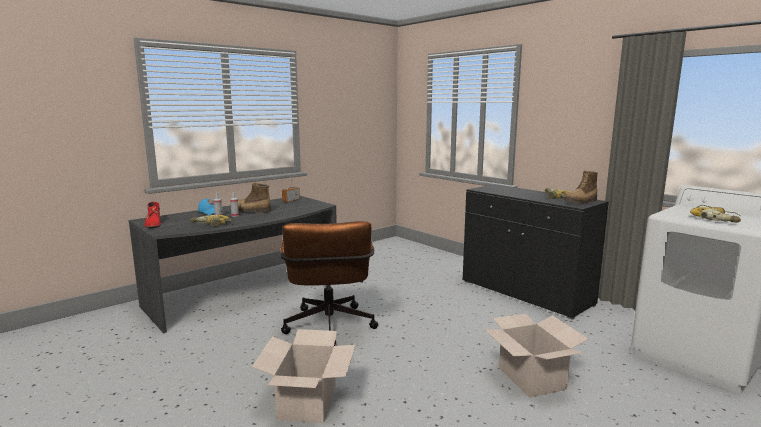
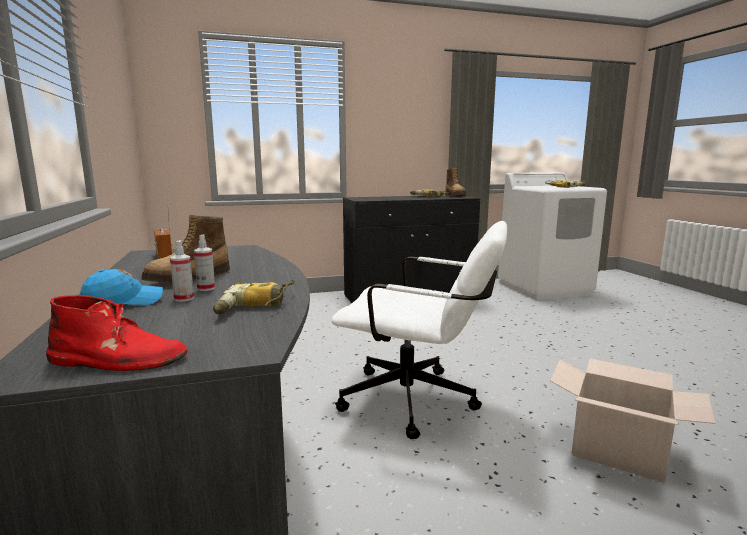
camera: 65 degrees left, 0 degrees up
brown office chair [280,221,378,346] -> white office chair [332,221,507,439]
cardboard box [484,314,588,397] -> none

